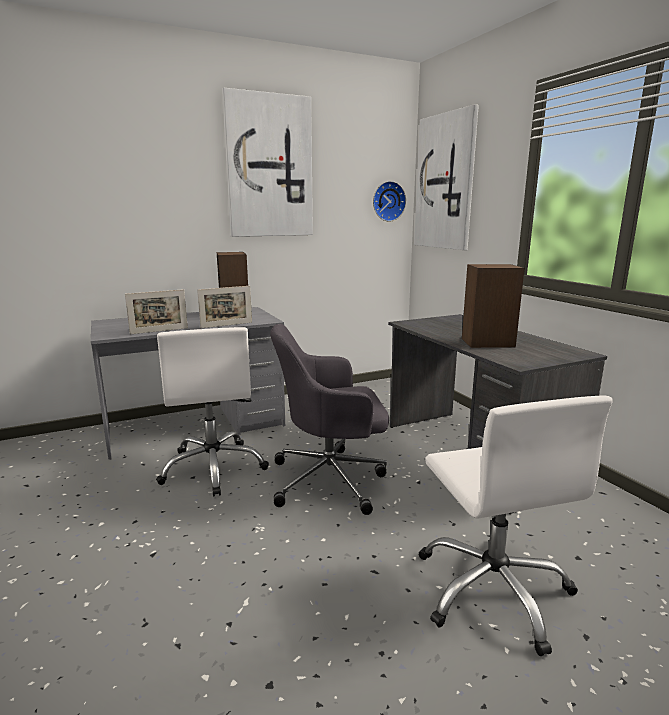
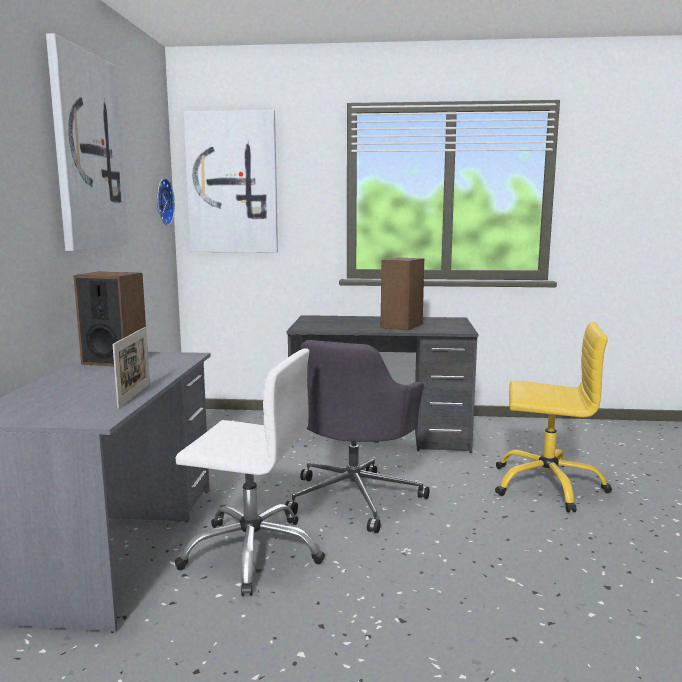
camera: 60 degrees left, 5 degrees down
picture frame [197,286,252,328] -> none
white office chair [419,395,613,656] -> yellow office chair [495,322,612,513]

